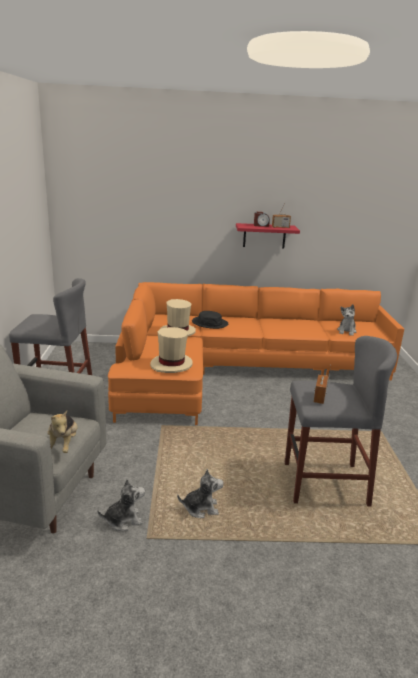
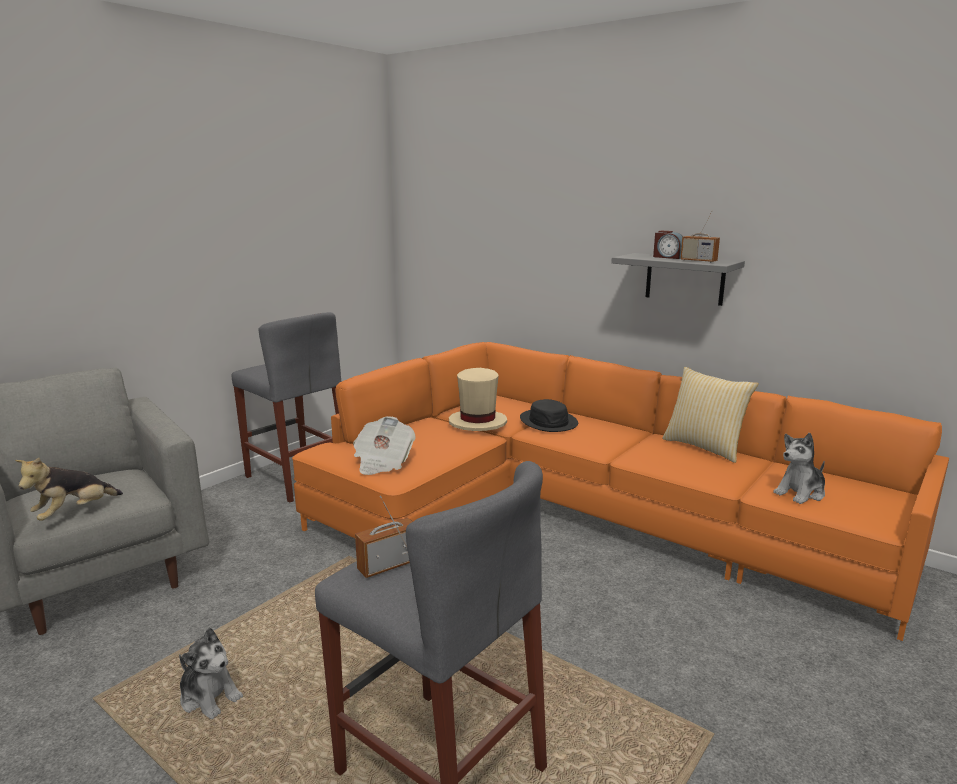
camera: 40 degrees right, 5 degrees down
plush toy [98,479,145,531] -> none
beige hat [150,327,193,373] -> newspaper [353,416,416,475]
red shelf [236,223,300,249] -> grey shelf [611,253,745,306]
none -> pillow [663,367,759,463]

